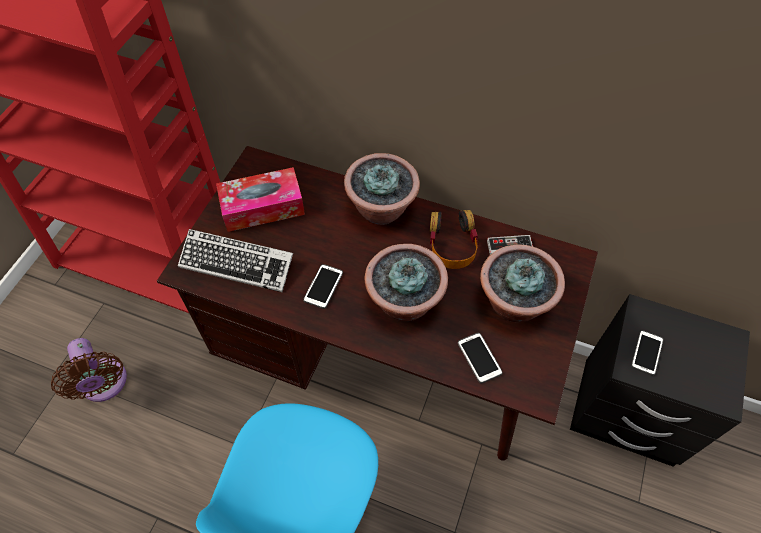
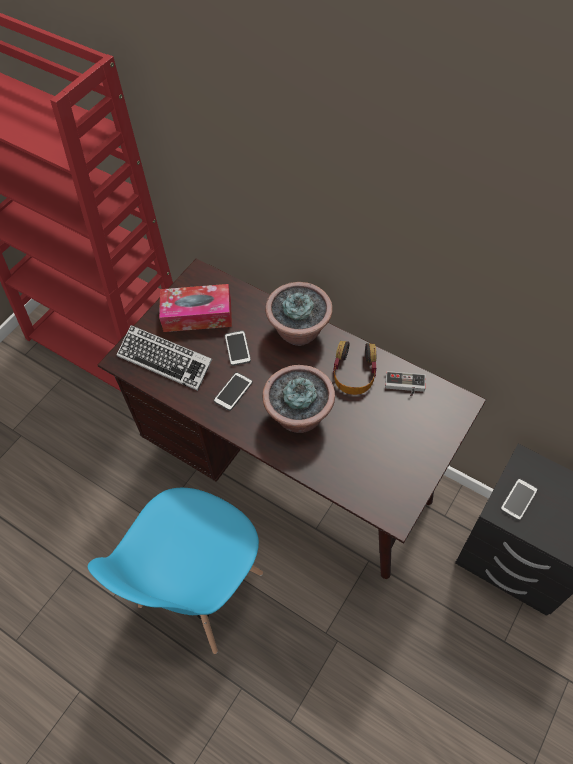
camera: 15 degrees right, 0 degrees up
brown fan [51,338,127,402] -> none
phone [458,333,503,383] -> phone moved to [225,330,251,366]
potted plant [480,244,565,322] -> none

